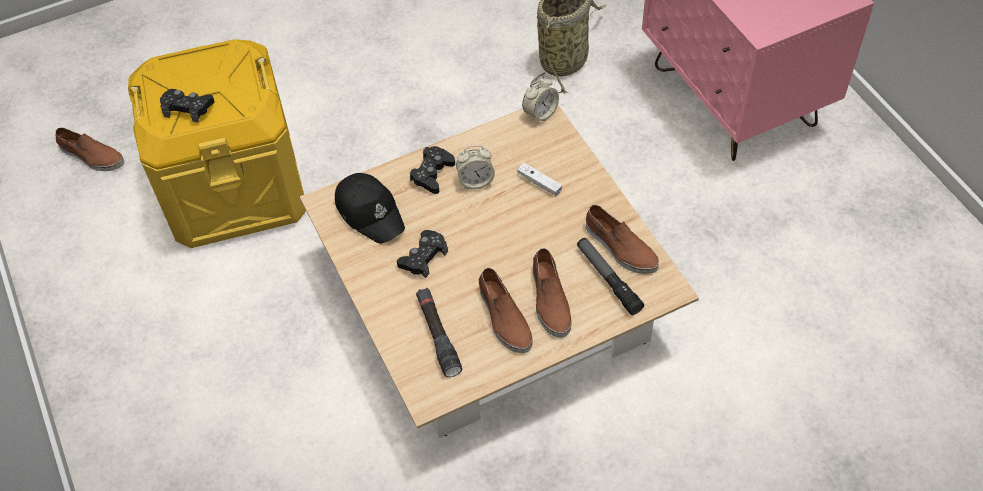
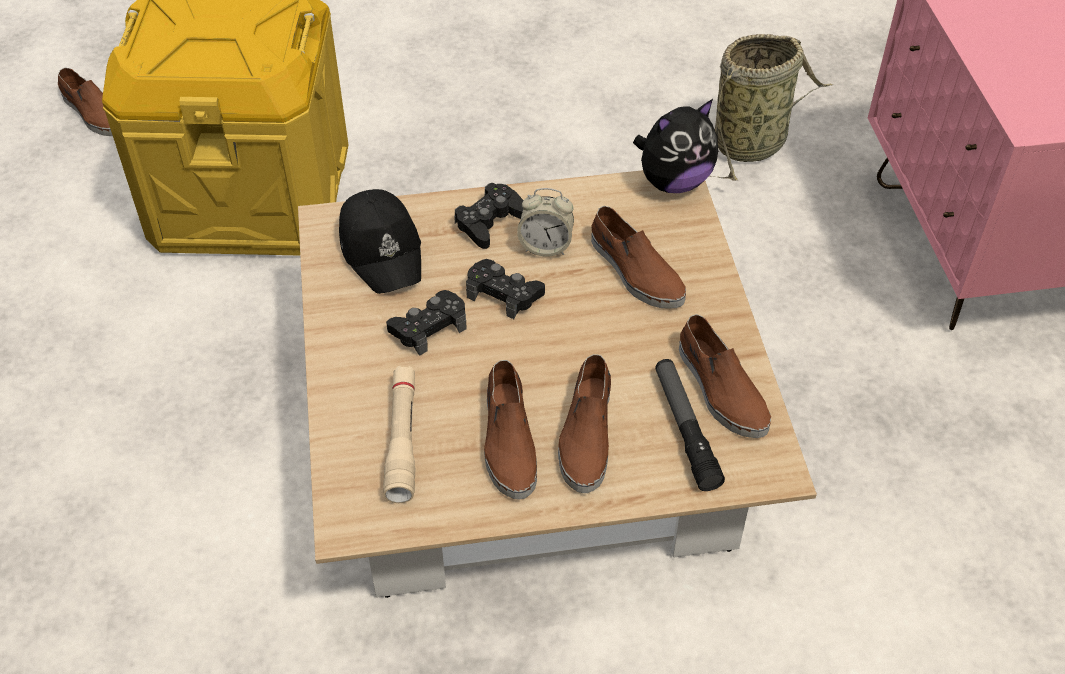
camera: 15 degrees right, 5 degrees down
black game controller [160,89,214,123] -> black game controller moved to [466,259,545,319]
black flashlight [416,288,462,377] -> beige flashlight [383,366,415,503]
white game controller [517,163,562,196] -> brown shoe [591,206,686,309]
alarm clock [522,76,559,124] -> plush toy [633,99,718,193]

